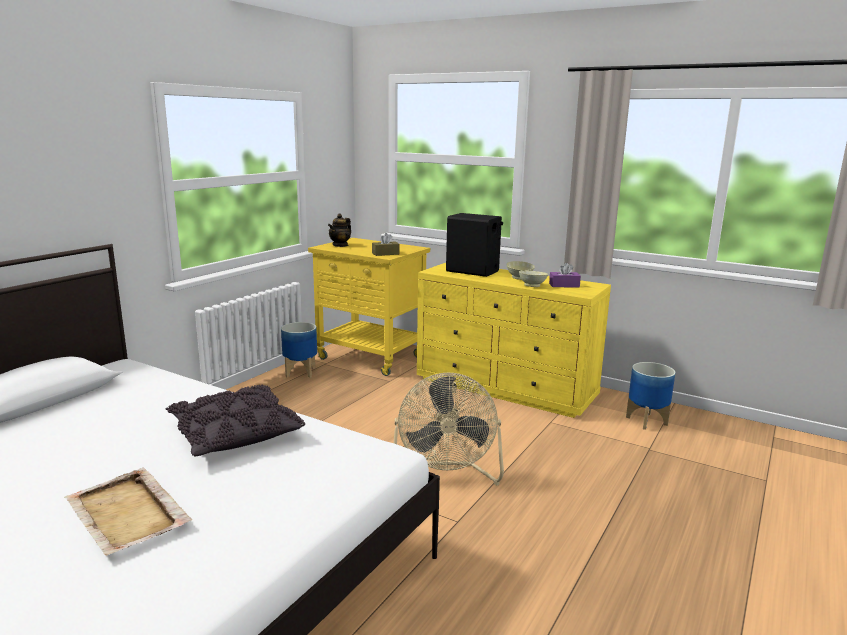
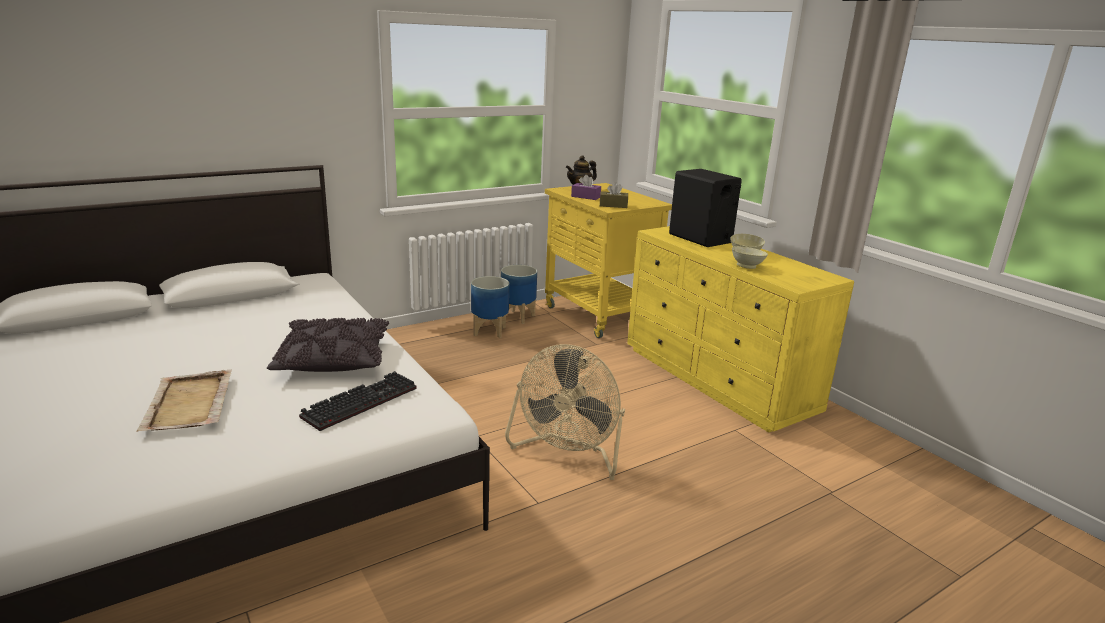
camera: 25 degrees right, 5 degrees up
purple tissue box [549,263,581,288] -> purple tissue box moved to [571,175,601,200]
planter [626,362,675,430] -> planter moved to [471,276,509,338]
none -> keyboard [299,371,417,431]

